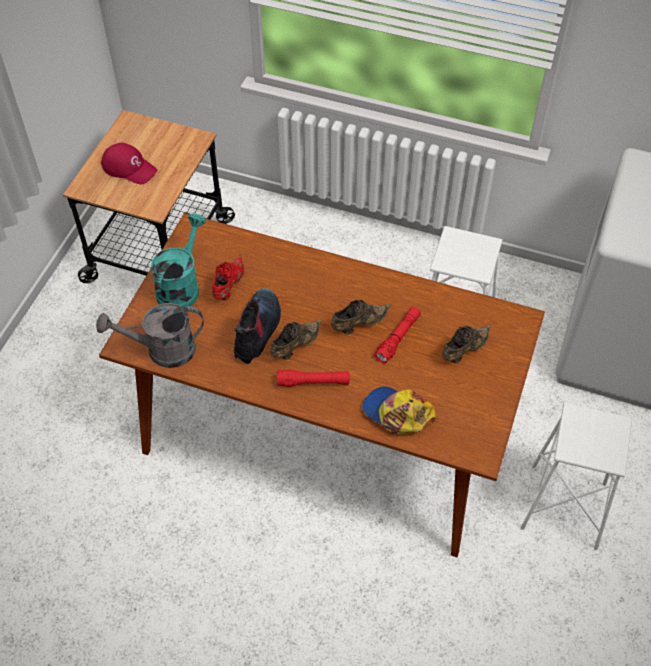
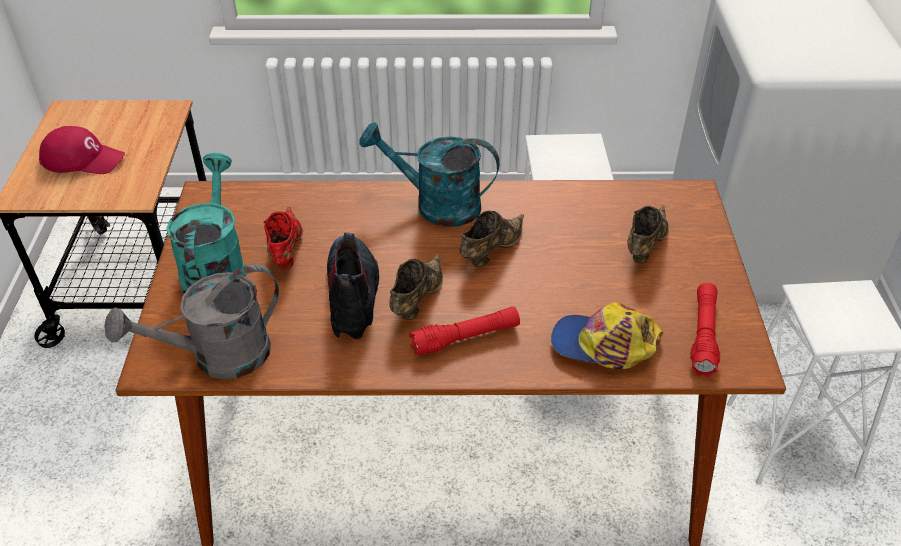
camera: 20 degrees left, 10 degrees down
red flashlight [374,307,421,364] -> red flashlight moved to [690,283,720,377]
none -> turquoise watering can [359,122,499,227]

